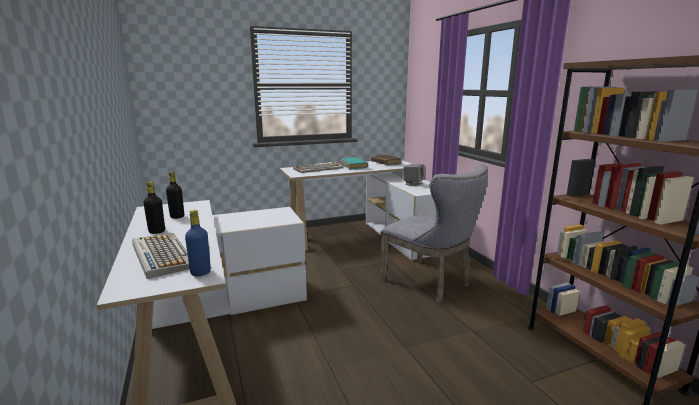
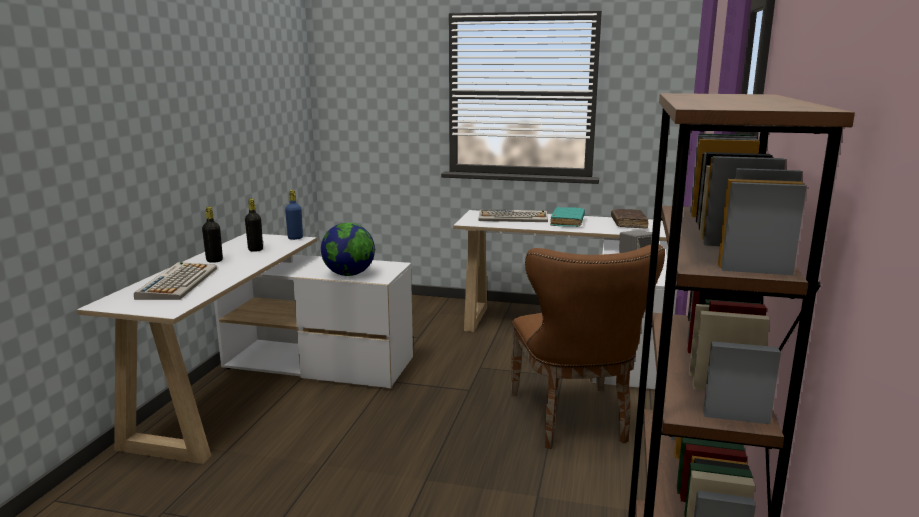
camera: 35 degrees right, 0 degrees up
blue bottle [185,210,211,276] -> blue bottle moved to [285,190,303,240]
grey chair [380,164,488,303] -> brown chair [510,244,665,449]
none -> globe [321,223,375,276]

